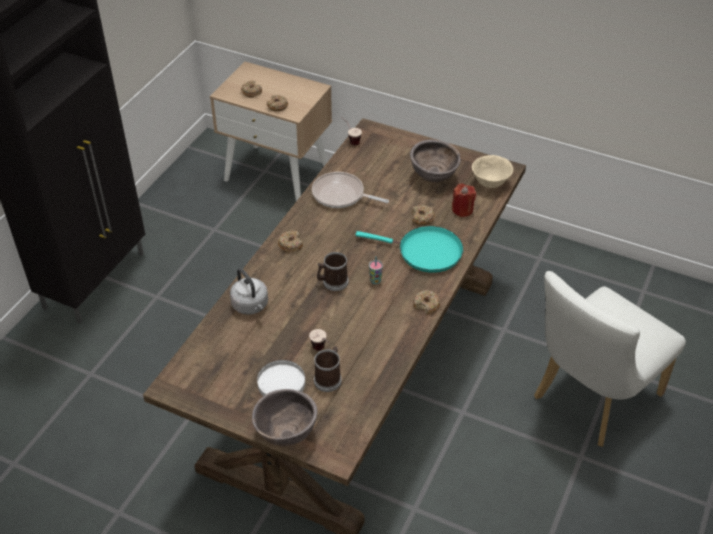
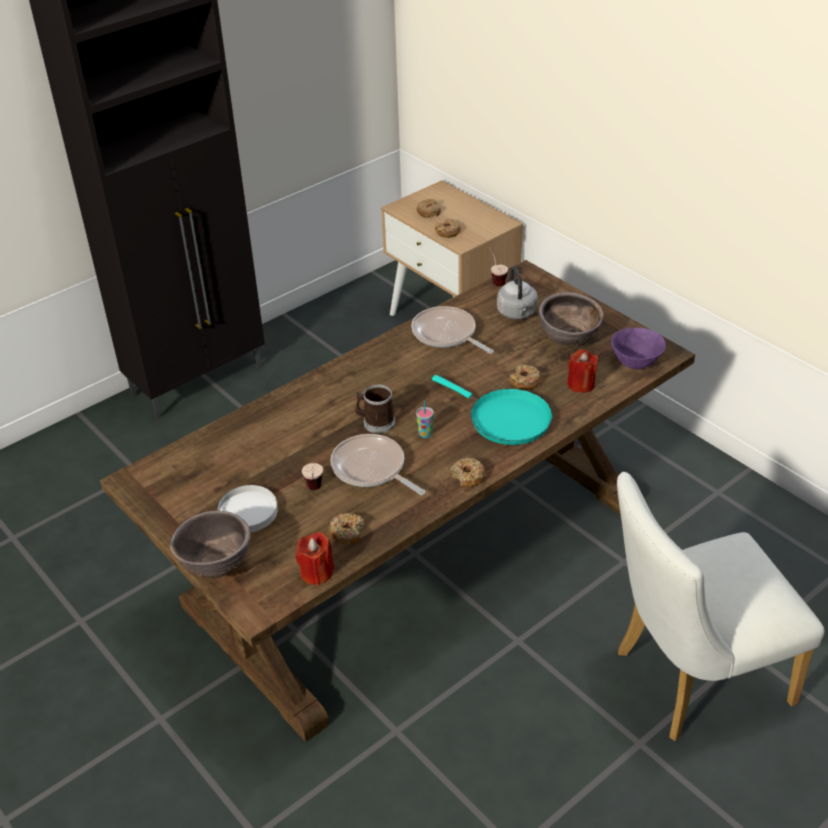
camera: 25 degrees right, 5 degrees down
grey kettle [230,268,268,315] -> grey kettle moved to [497,266,538,319]
donut [278,231,303,252] -> donut moved to [328,513,364,545]
mug [314,346,342,392] -> none
beige bowl [472,155,513,188] -> purple bowl [611,328,666,369]
none -> red candle [296,532,334,586]
none -> frying pan [330,434,426,495]

